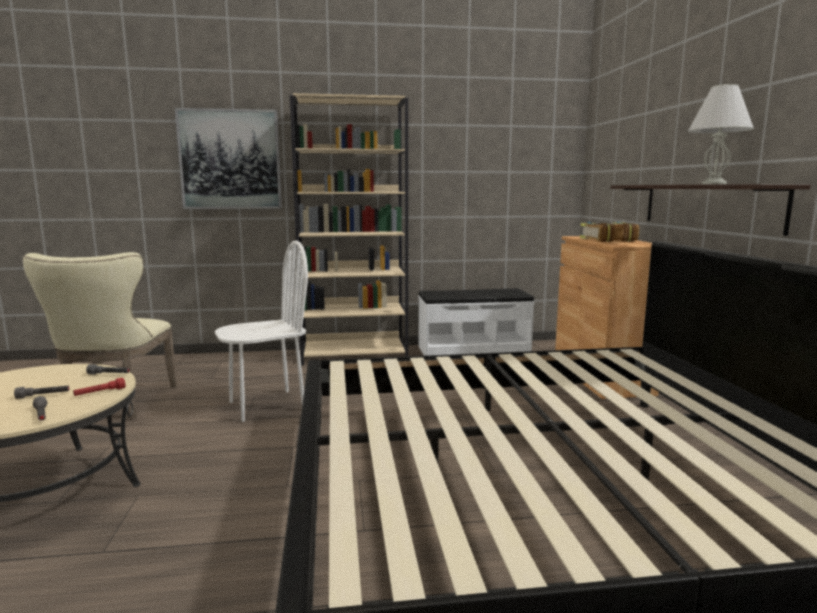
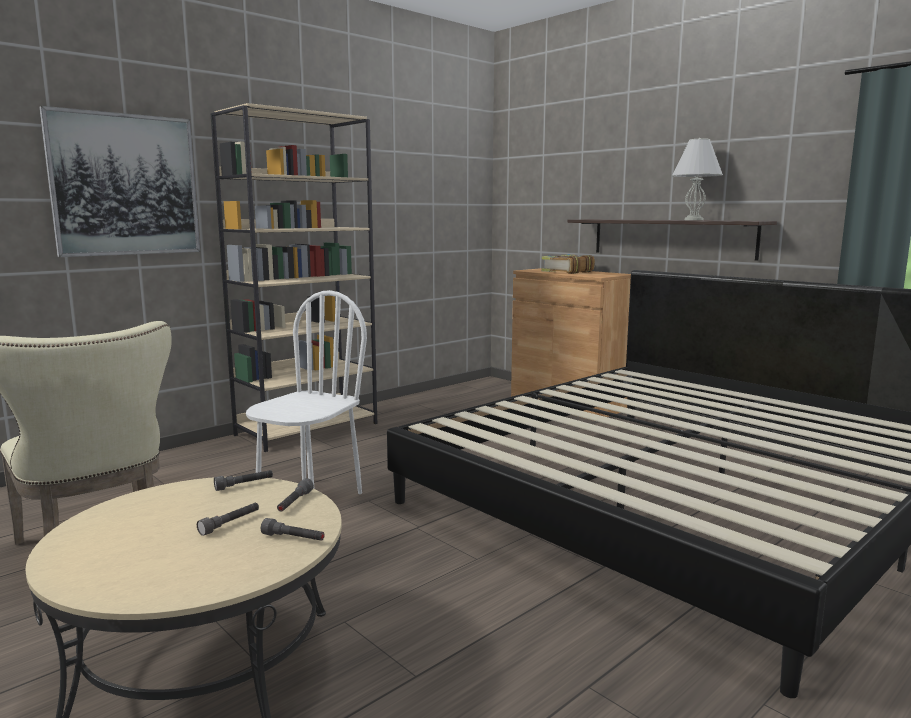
camera: 35 degrees left, 0 degrees up
red flashlight [73,378,126,396] -> grey flashlight [277,478,314,512]
white bench [418,288,535,356] -> none

